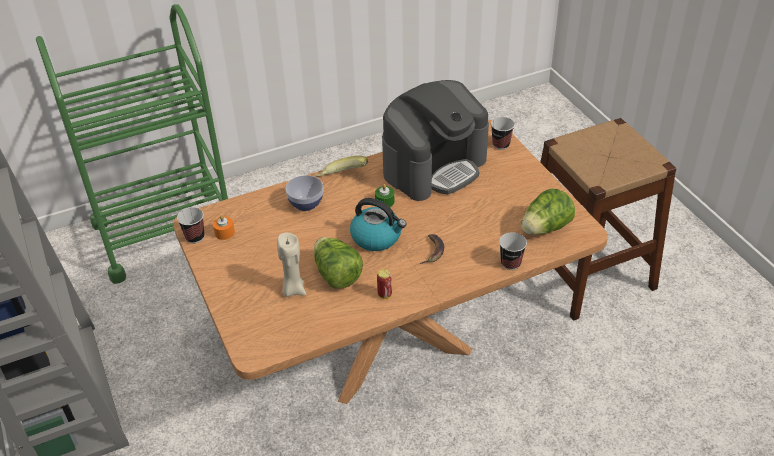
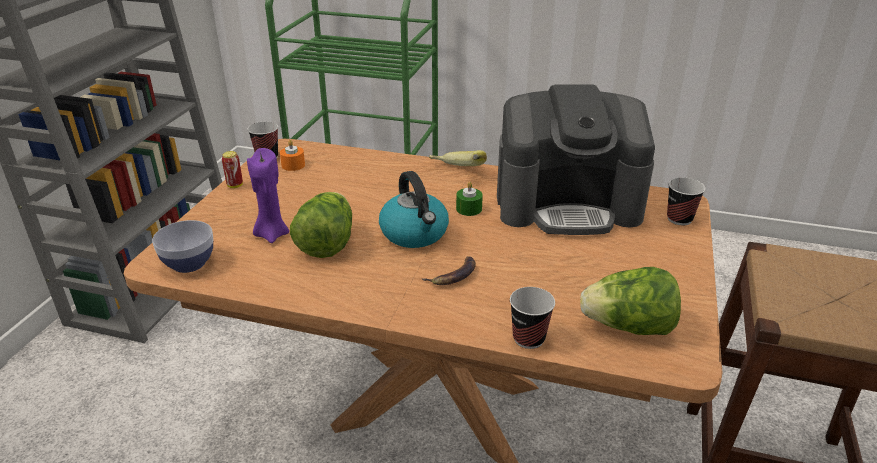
camera: 40 degrees right, 10 degrees down
beige candle [277,233,306,297] -> purple candle [247,148,289,243]
bowl [286,175,323,211] -> bowl moved to [152,220,214,273]
can [377,269,392,299] -> can moved to [222,151,243,188]

